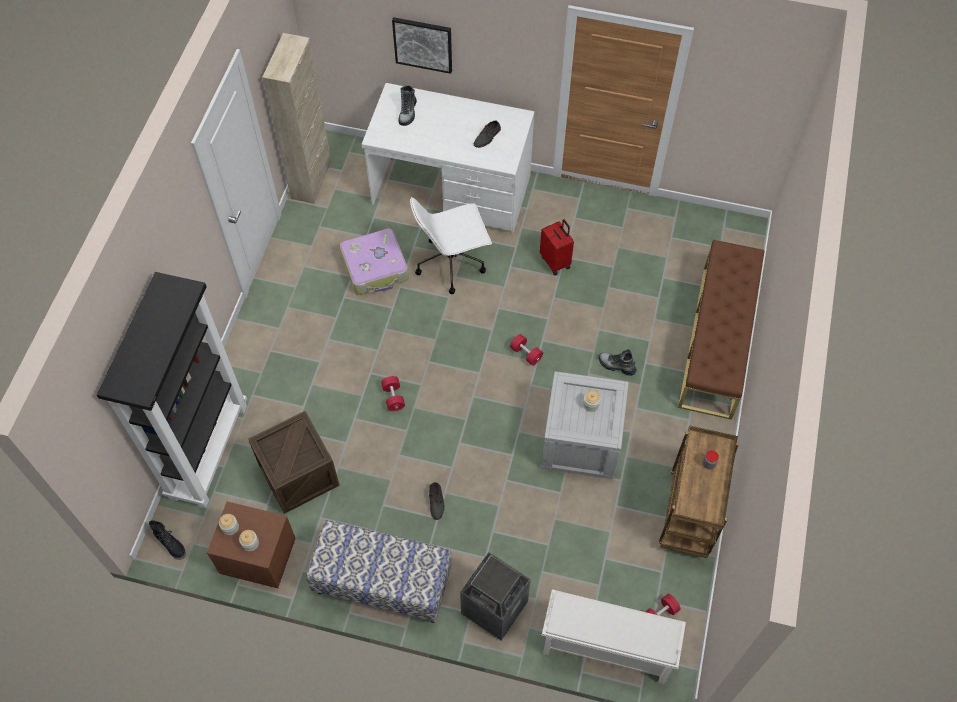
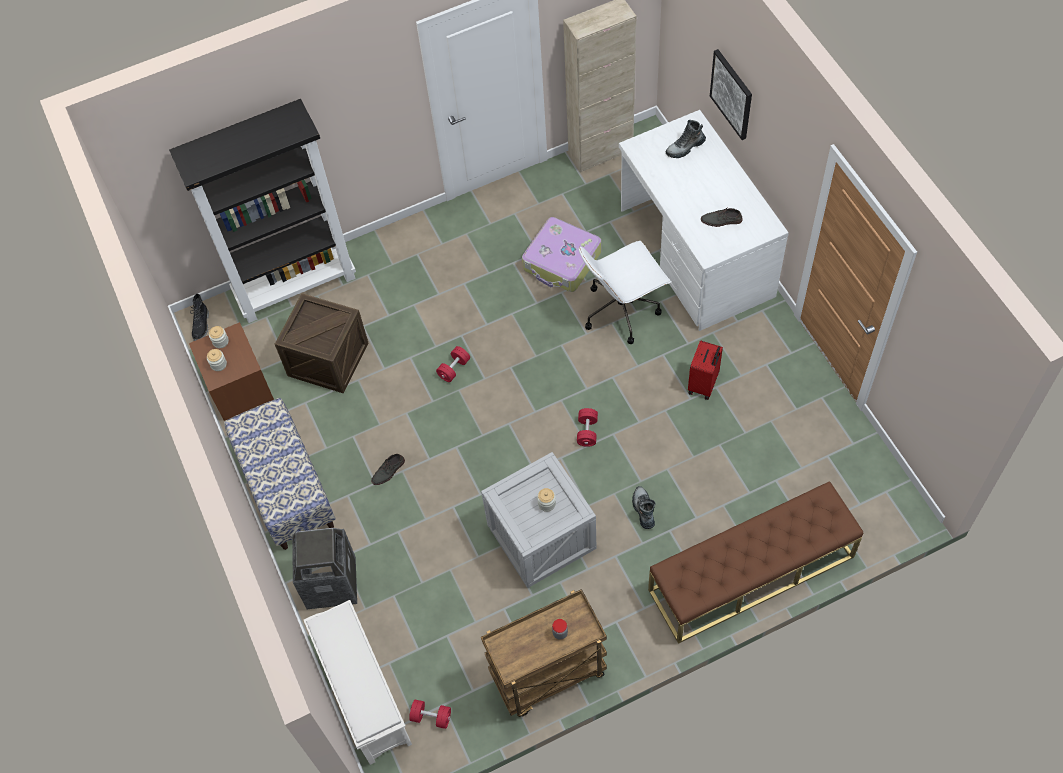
camera: 55 degrees right, 0 degrees up
white office chair [410,197,492,294] -> white office chair turned 60 degrees counterclockwise [579,241,671,344]

